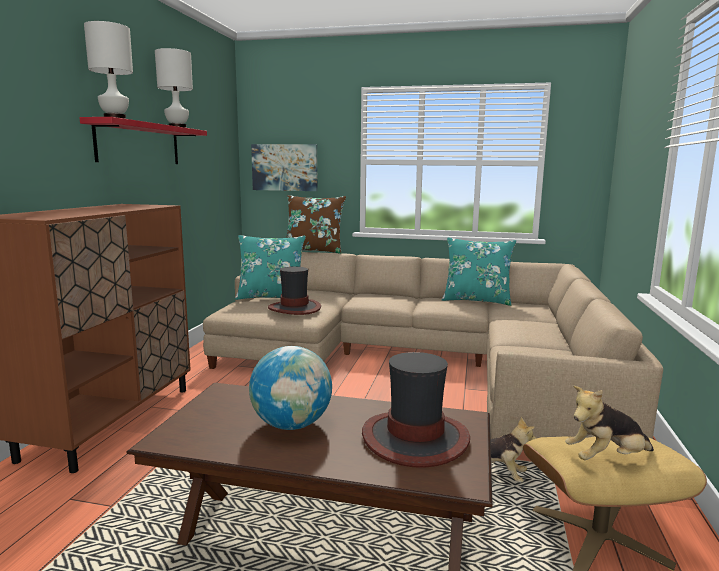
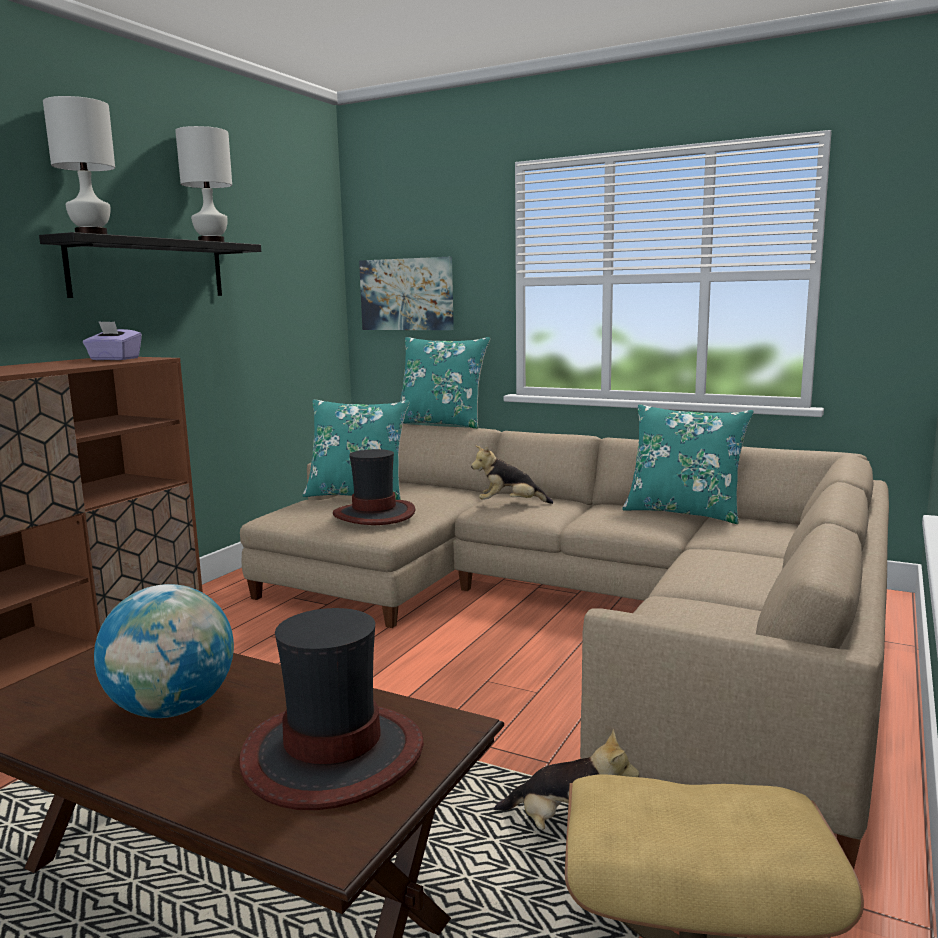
camera: 15 degrees right, 0 degrees up
red shelf [80,117,207,164] -> black shelf [39,232,261,298]
brown pillow [286,195,346,254] -> turquoise pillow [400,337,490,429]
plush toy [565,386,654,460] -> plush toy moved to [471,446,553,504]
none -> purple tissue box [83,321,142,360]

